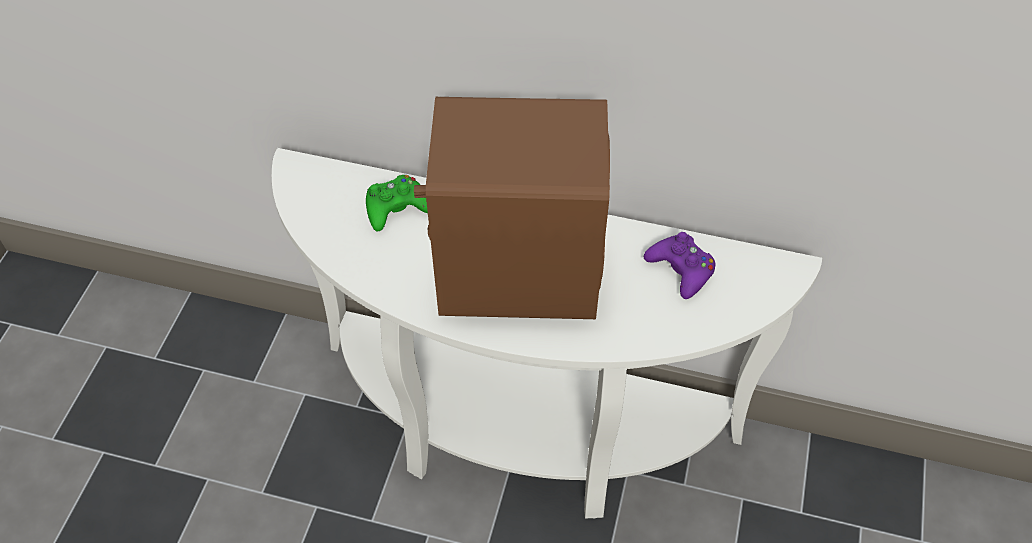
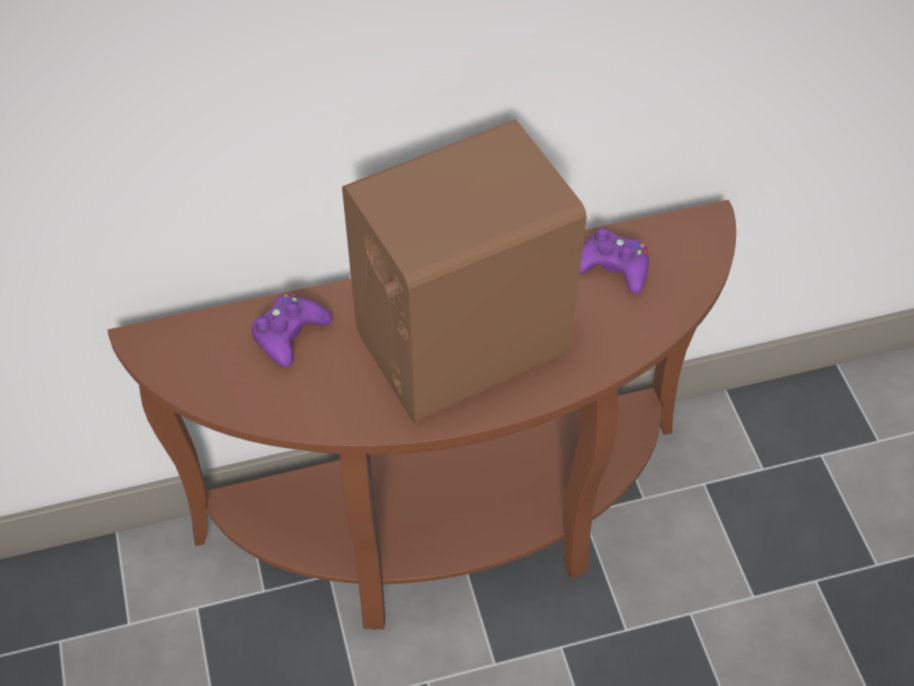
camera: 30 degrees left, 0 degrees up
white console table [272,148,822,519] -> brown console table [108,200,736,630]
green game controller [366,175,428,231] -> purple game controller [251,294,332,368]

